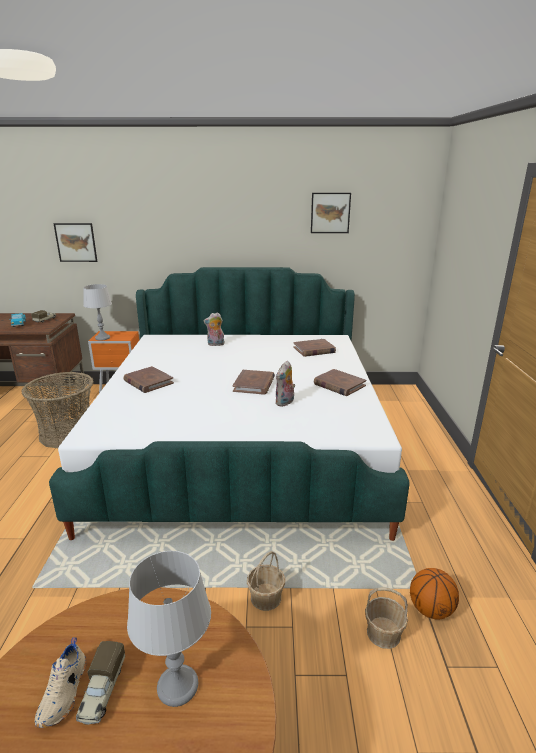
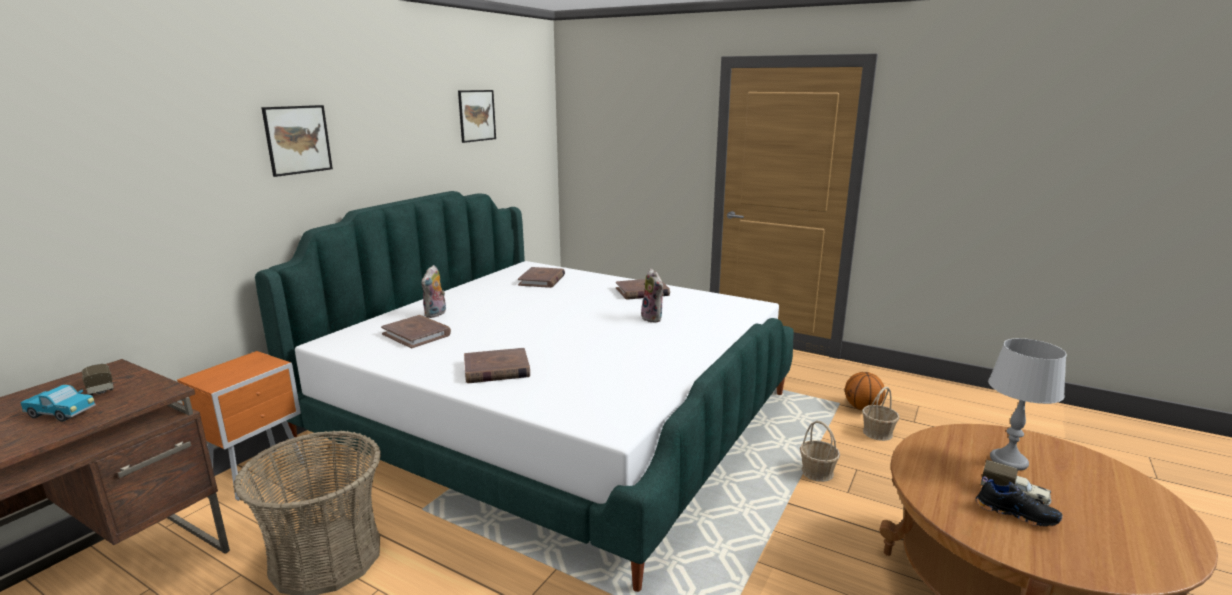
camera: 60 degrees left, 5 degrees down
beige shoe [35,637,87,728] -> black shoe [976,476,1063,527]
picture [53,223,98,262] -> picture moved to [261,105,333,177]
grey table lamp [83,284,112,341] -> none
brown book [232,370,275,395] -> brown book moved to [381,315,451,348]

